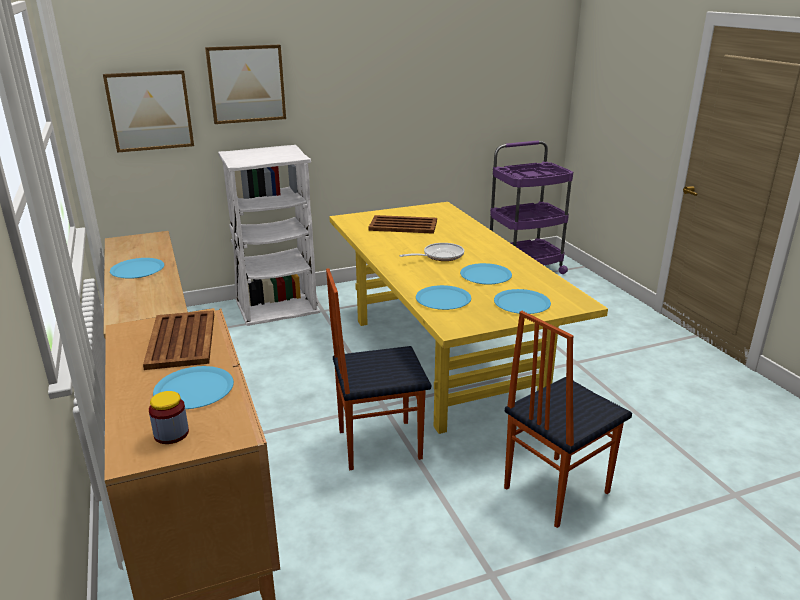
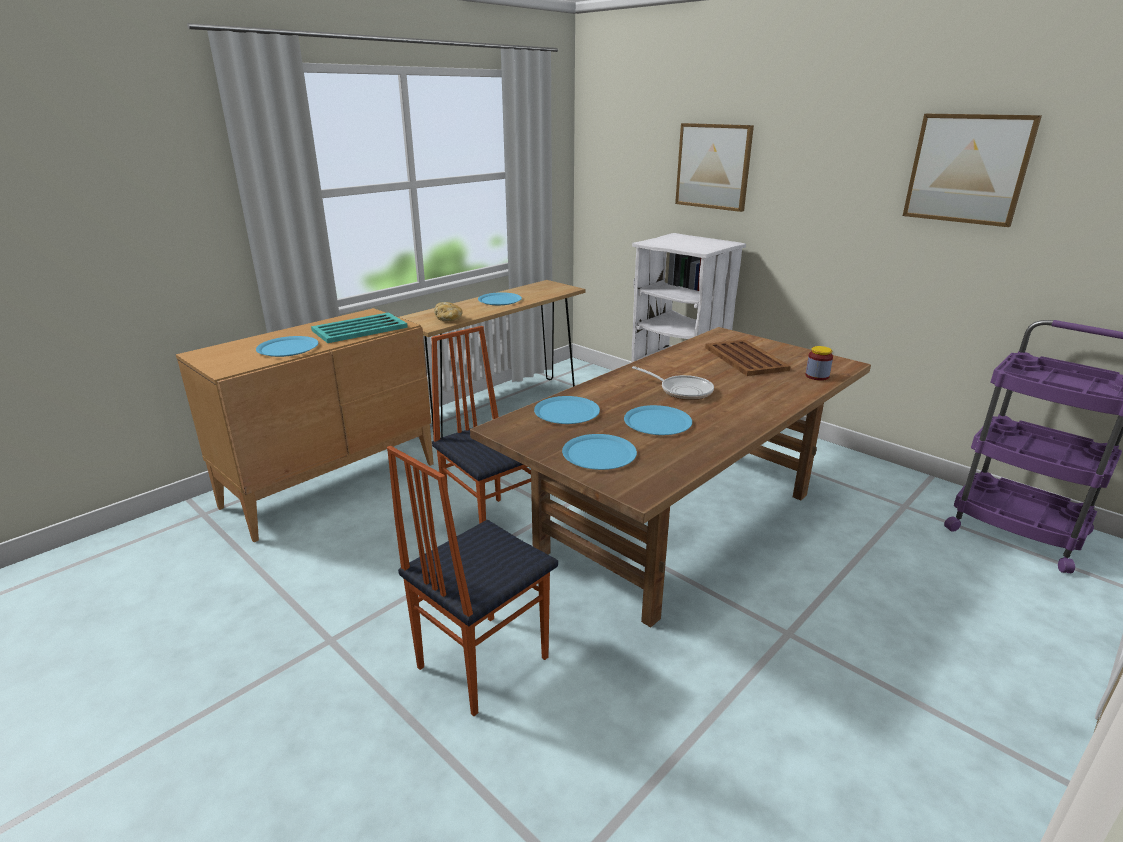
camera: 65 degrees right, 0 degrees up
picture [103,70,194,153] -> picture moved to [903,114,1042,227]
brown tray [143,310,214,370] -> turquoise tray [311,312,408,343]
jar [149,391,189,444] -> jar moved to [805,346,833,381]
yellow dining table [329,202,608,434] -> brown dining table [470,327,871,628]
chair [504,311,632,528] -> chair turned 75 degrees counterclockwise [387,446,558,716]
none -> bread [434,302,463,321]

